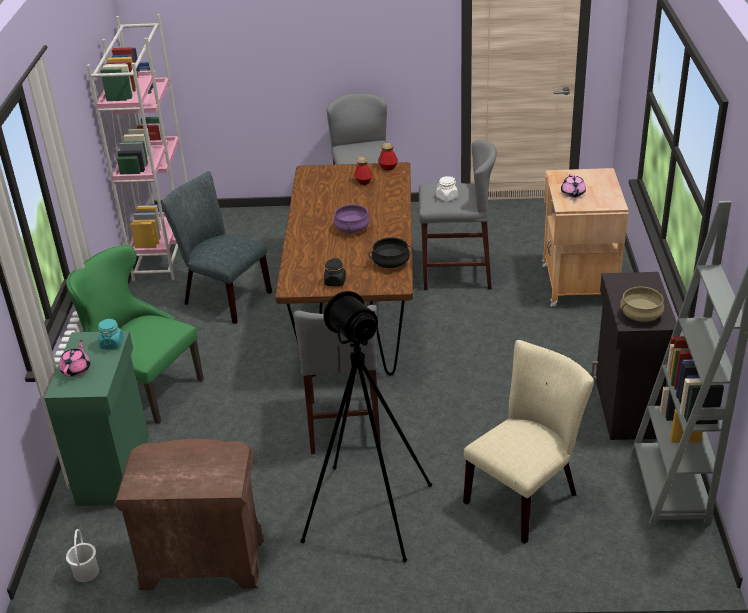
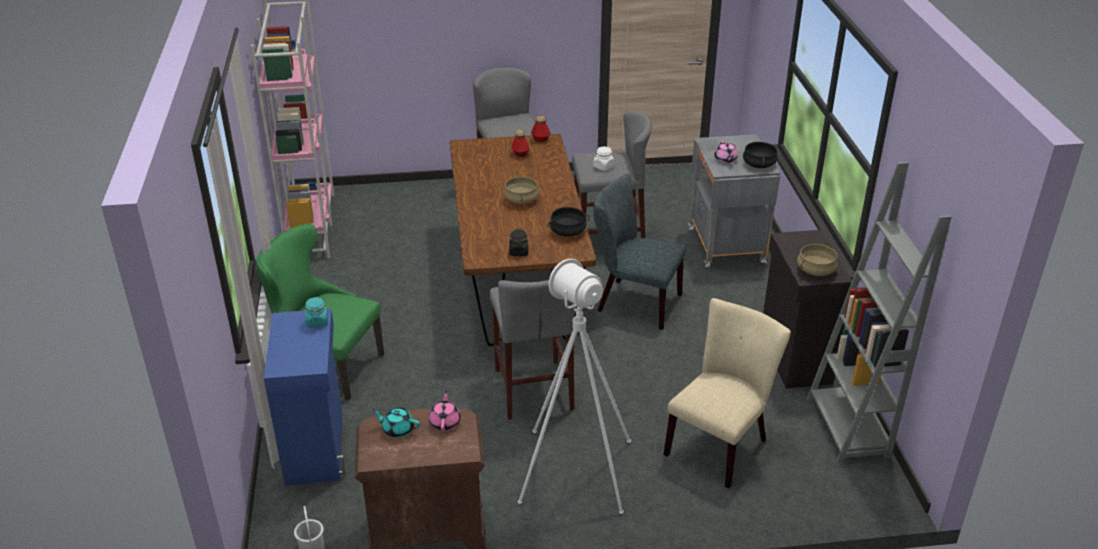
camera: 10 degrees left, 0 degrees up
green cabinet [44,331,149,506] -> blue cabinet [264,309,346,485]
pink teapot [59,340,90,377] -> pink teapot moved to [429,390,461,431]
grey chair [162,171,272,324] -> grey chair moved to [593,174,686,330]
black floor lamp [300,291,432,562] -> white floor lamp [518,259,631,514]
purple cooking pot [333,204,370,233] -> beige cooking pot [504,176,539,204]
brown cart [542,168,629,306] -> grey cart [688,134,780,267]
none -> turquoise teapot [372,407,420,437]
none -> black cooking pot [743,142,778,168]

